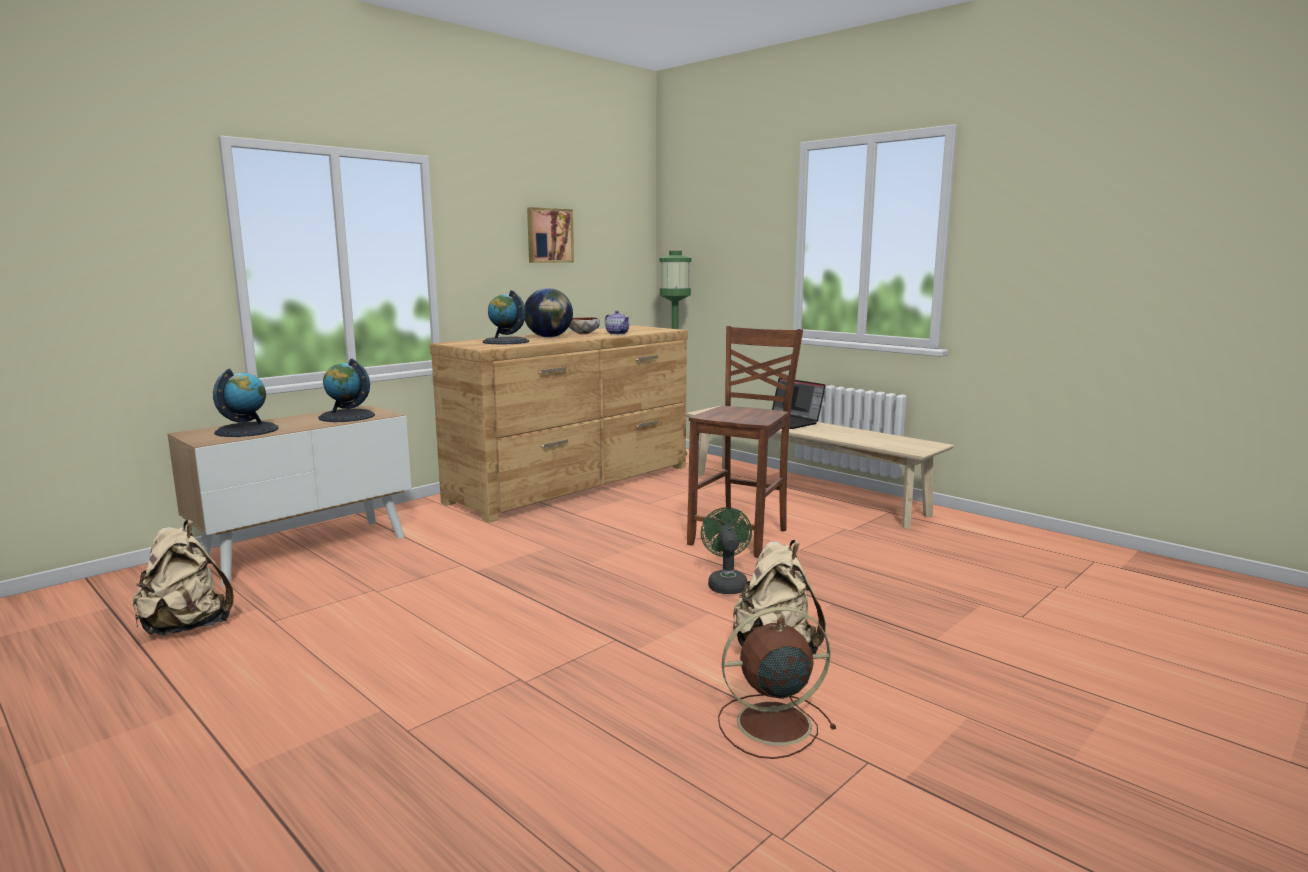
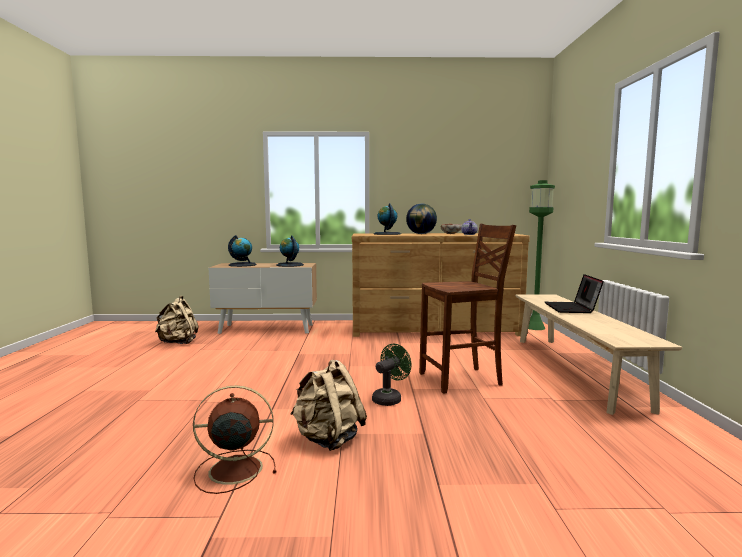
camera: 45 degrees right, 5 degrees down
picture [527,207,574,263] -> none
brown fan [718,607,837,759] -> brown fan turned 45 degrees counterclockwise [193,385,276,494]

